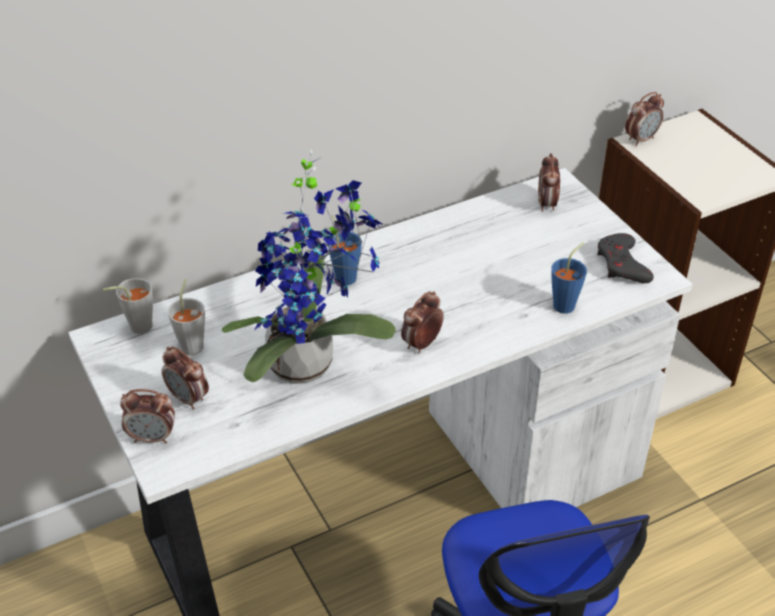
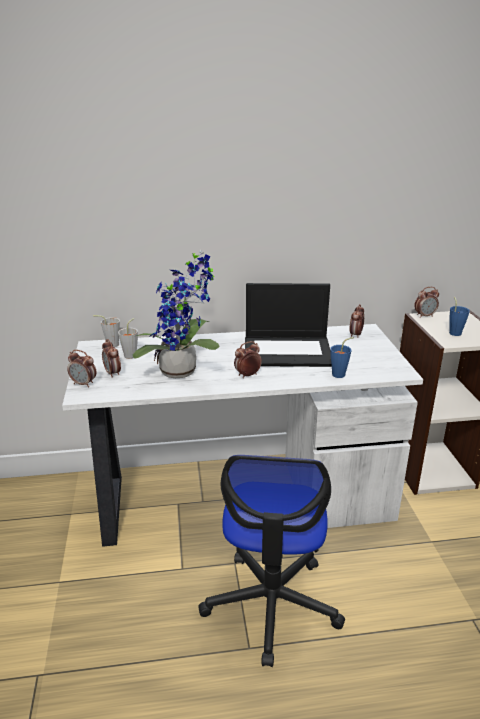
camera: 20 degrees right, 15 degrees down
blue cup [328,215,362,285] -> blue cup moved to [449,297,470,336]
grey game controller [597,233,654,283] -> none
none -> laptop [245,283,332,367]

